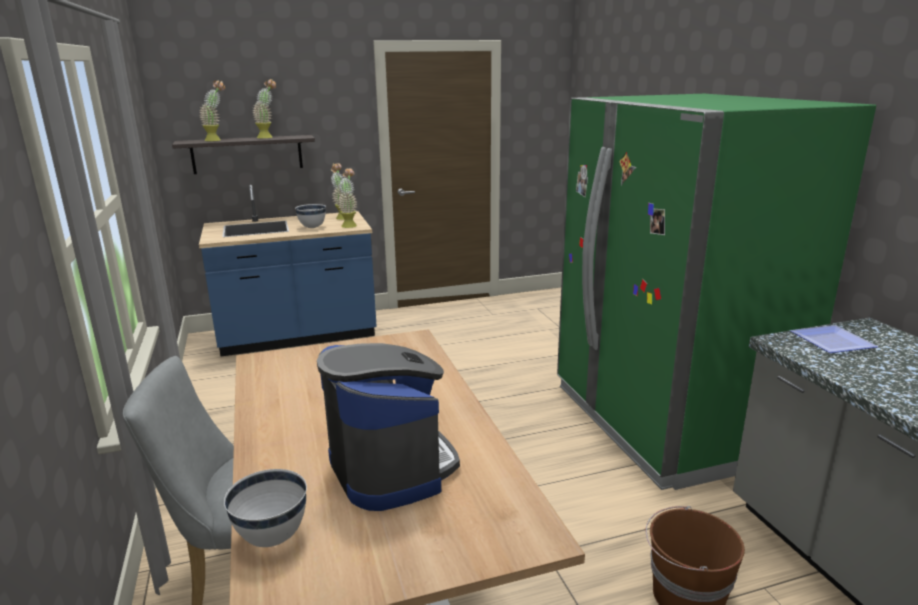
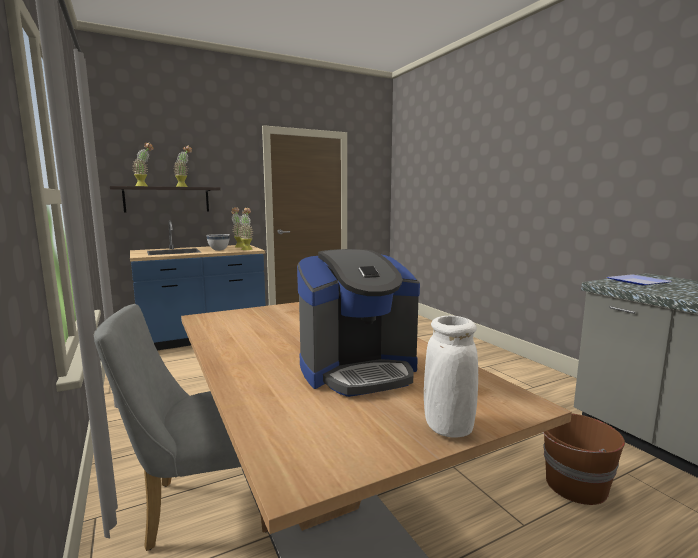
camera: 10 degrees left, 10 degrees down
white bowl [224,469,307,547] -> none
coffee machine [317,343,460,511] -> coffee machine turned 105 degrees clockwise [297,249,420,397]
green fridge [557,94,876,490] -> none
none -> white vase [424,316,478,437]

